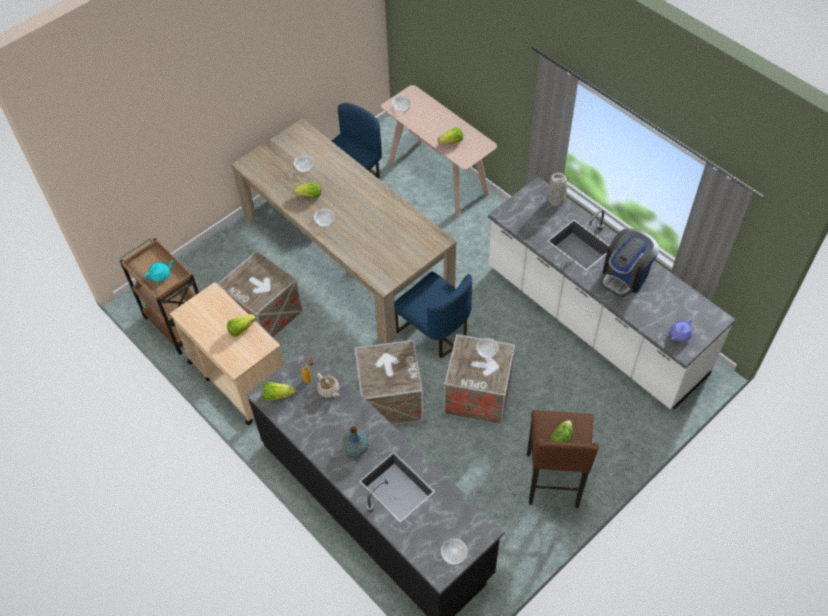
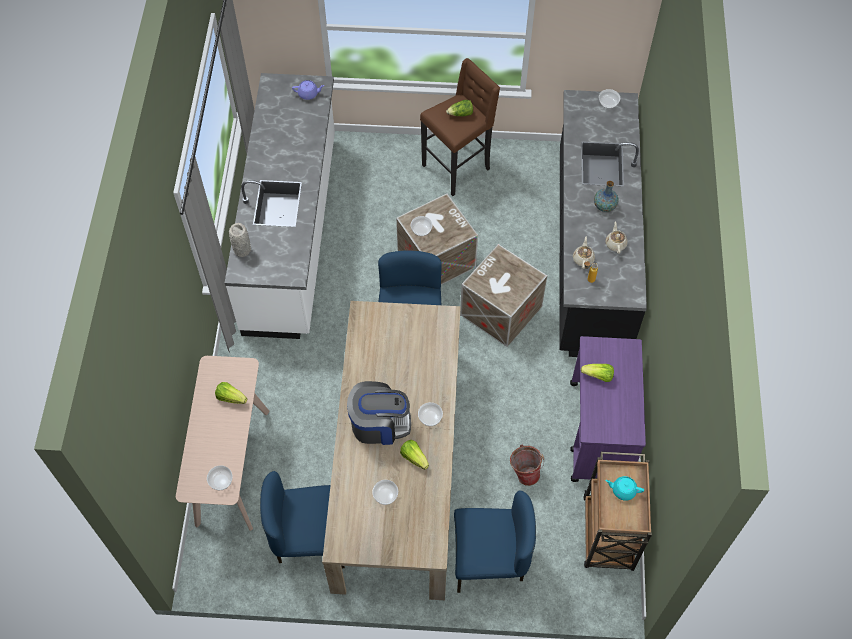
camera: 135 degrees left, 5 degrees up
beige cart [170,282,283,425] -> purple cart [570,336,646,482]
crate [218,250,303,338] -> bucket [510,445,544,486]
lettuce [263,382,295,401] -> none
coffee machine [601,228,659,297] -> coffee machine moved to [347,381,411,445]
none -> blue chair [454,490,536,593]
none -> beige teapot [606,221,628,254]

